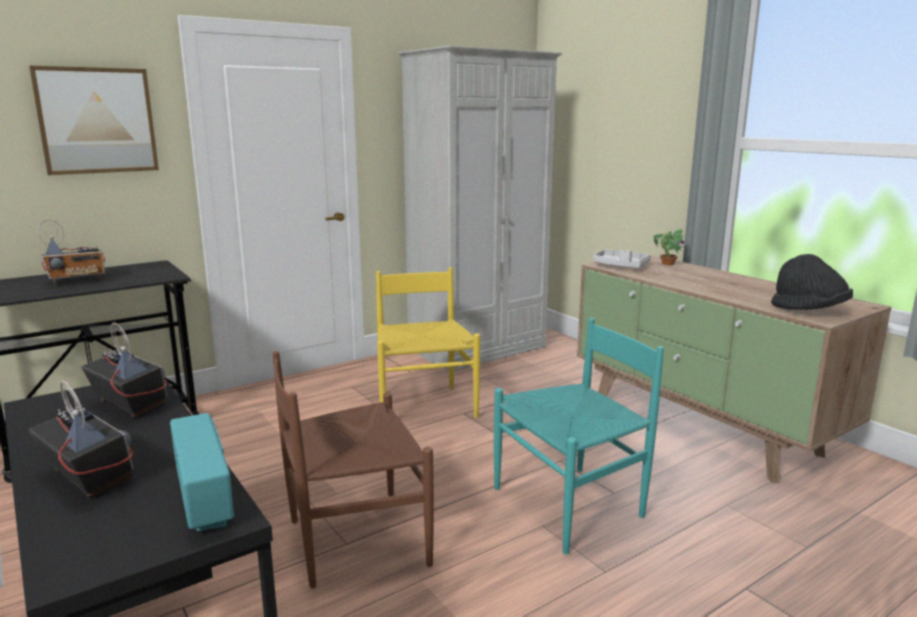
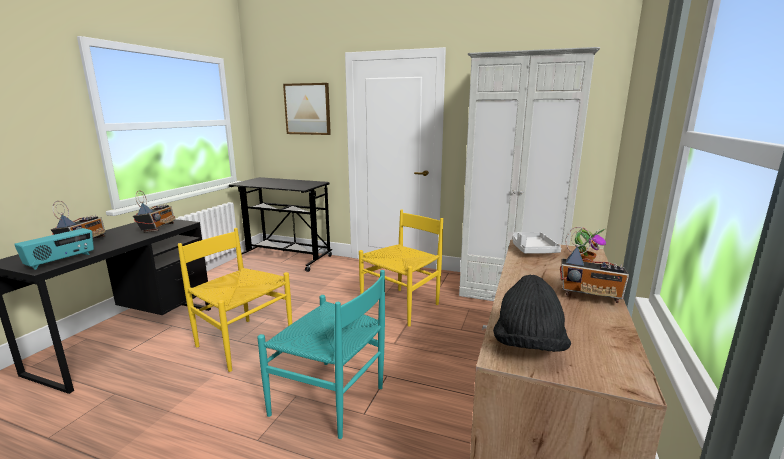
camera: 55 degrees right, 0 degrees up
radio [38,220,105,283] -> radio moved to [560,227,629,303]
brown chair [273,351,434,588] -> yellow chair [178,228,292,372]

